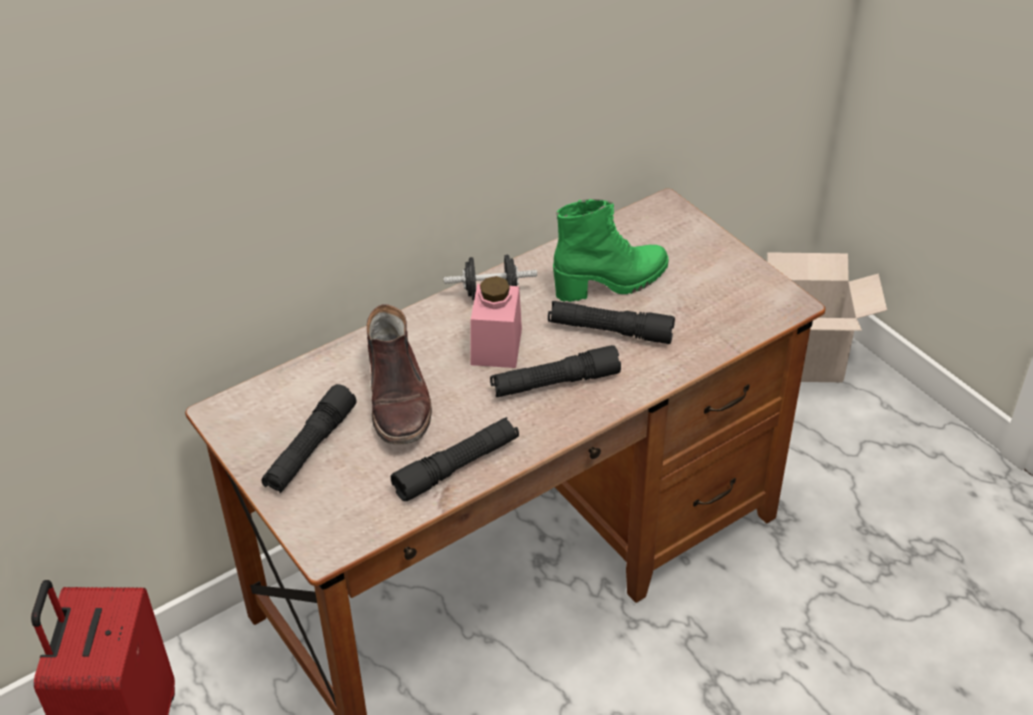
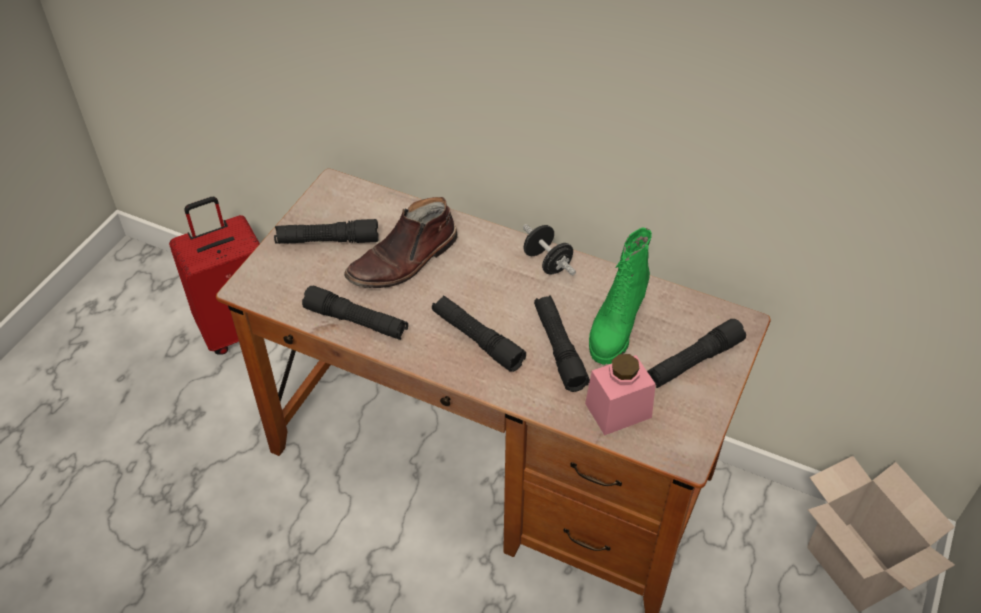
camera: 60 degrees right, 5 degrees up
pink jar [471,276,522,368] -> pink jar moved to [585,354,656,435]
green boot [553,199,669,302] -> green boot turned 75 degrees clockwise [589,227,652,365]
none -> black flashlight [647,319,746,388]

